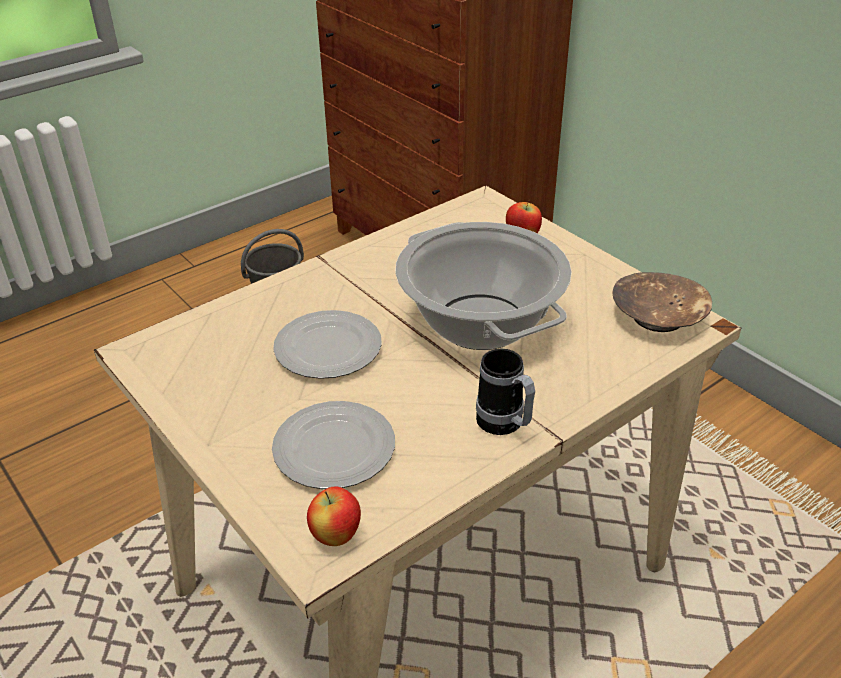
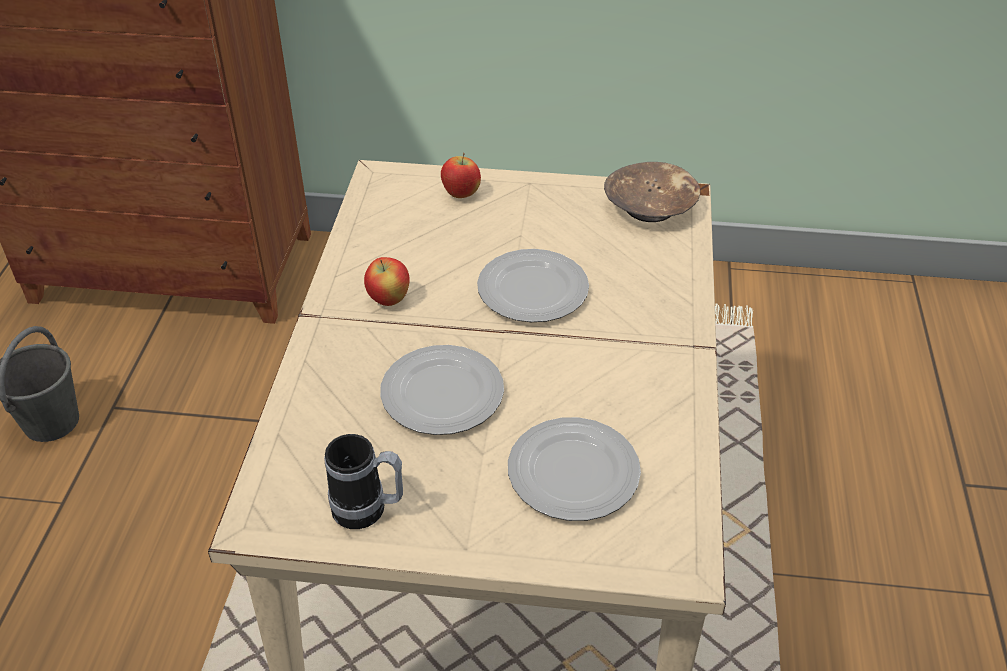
camera: 45 degrees left, 5 degrees up
apple [307,486,361,546] -> apple moved to [364,257,409,306]
cooking pot [395,222,572,350] -> plate [477,249,589,322]
mug [476,348,535,435] -> mug moved to [324,434,403,529]

